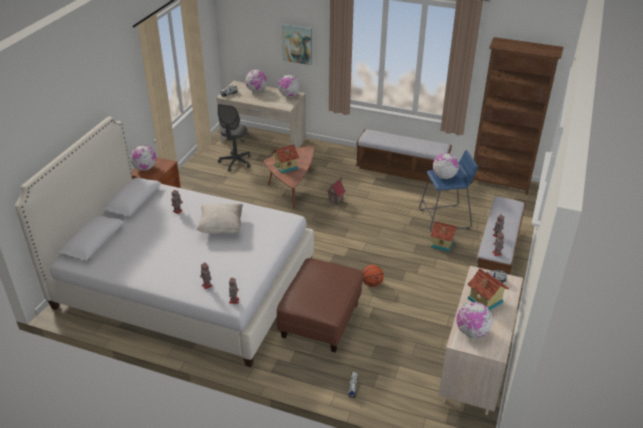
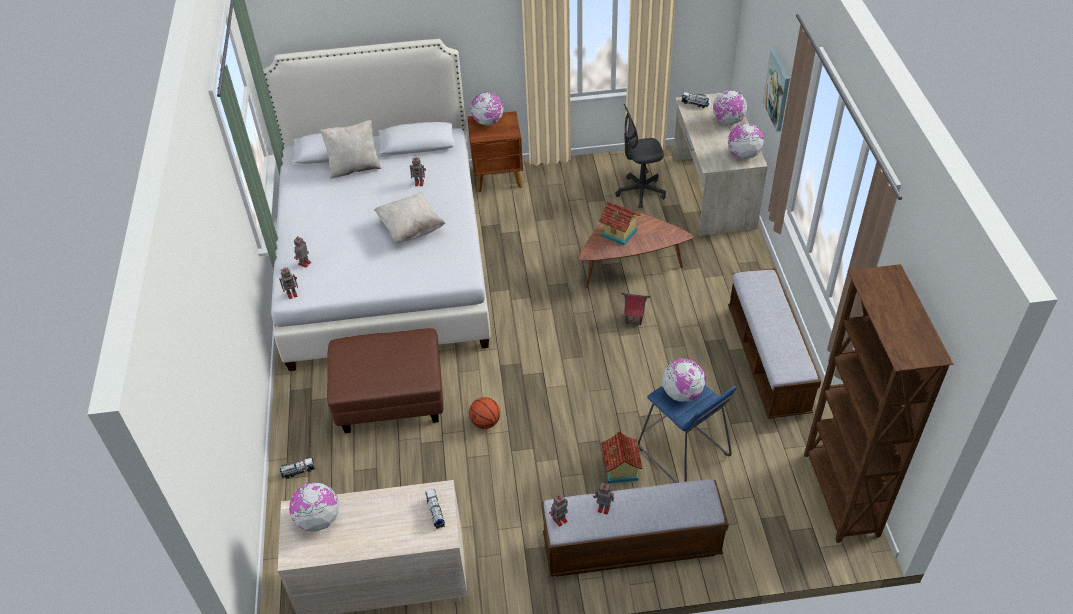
camera: 65 degrees right, 10 degrees up
toy house [467,268,509,310] -> none
none -> beige pillow [320,120,381,178]

